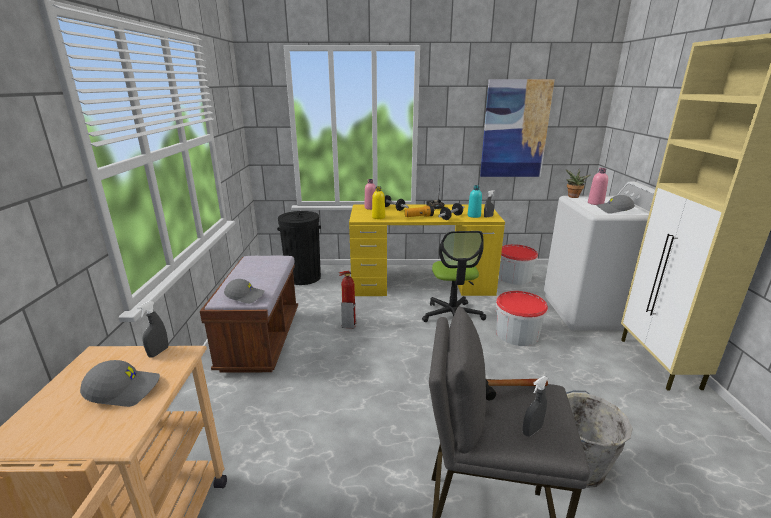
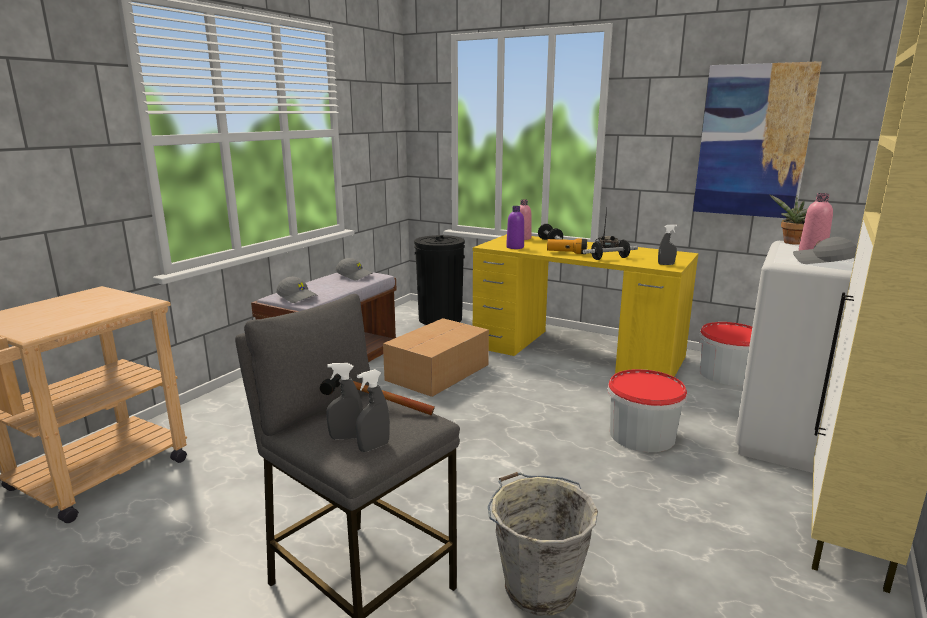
camera: 30 degrees right, 5 degrees down
grey cap [80,360,160,407] -> grey cap moved to [335,258,372,280]
grey spray bottle [137,301,168,358] -> grey spray bottle moved to [356,369,390,452]
fire extinguisher [339,271,357,329] -> cardboard box [383,318,489,397]
yellow bottle [372,186,385,219] -> purple bottle [506,206,524,249]
office chair [422,231,486,322] -> none
turquoise bottle [468,185,482,218] -> none

